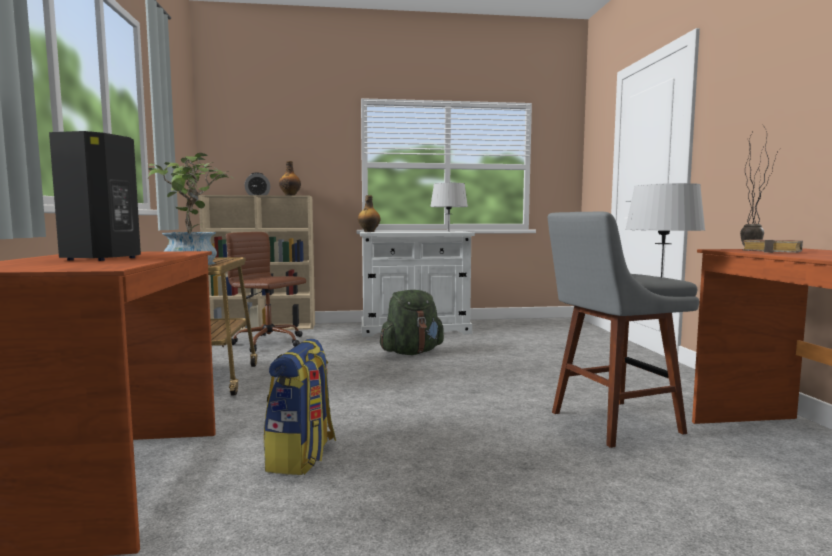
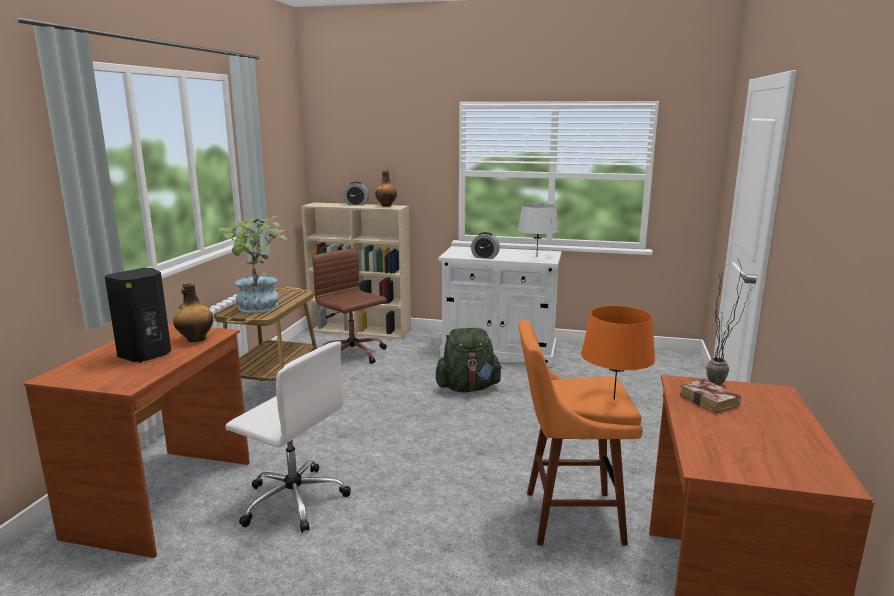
camera: 20 degrees right, 10 degrees up
backpack [264,339,336,475] -> white office chair [226,341,351,533]
bottle [358,195,381,232] -> bottle moved to [173,282,213,342]
grey stool [548,212,699,448] -> orange stool [519,319,643,545]
grey table lamp [625,183,705,277] -> orange table lamp [581,306,655,400]
none -> alarm clock [471,232,500,259]

